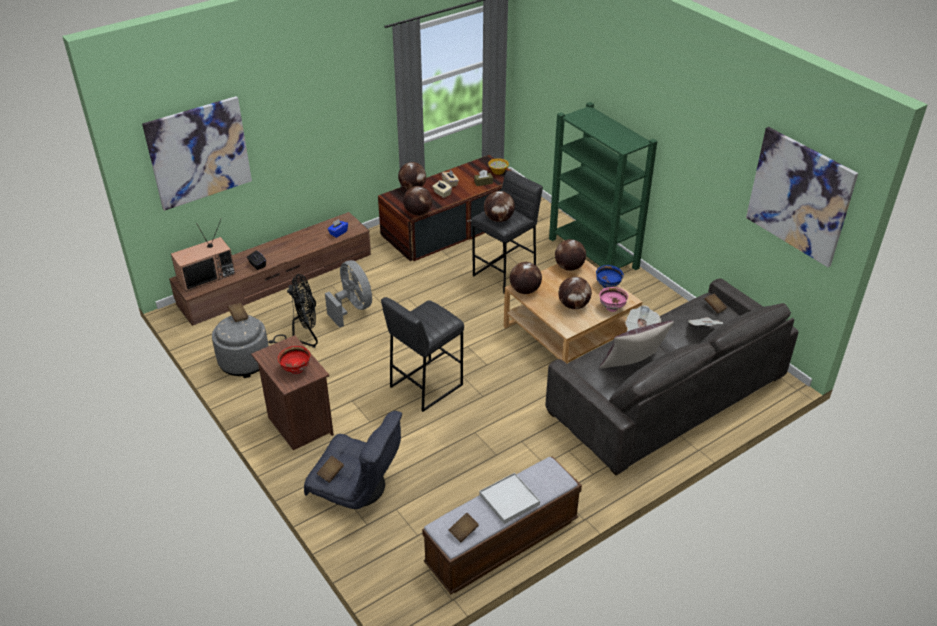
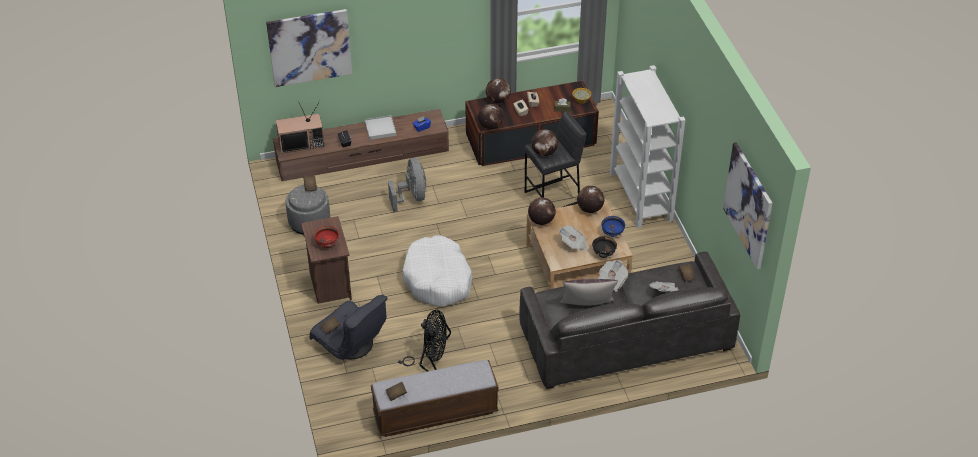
camera: 20 degrees right, 5 degrees up
black fan [269,274,318,348] -> black fan moved to [397,309,451,372]
grey stool [381,297,464,412] -> white dog bed [402,235,473,307]
white tray [479,473,540,524] -> white tray moved to [365,115,396,140]
green bookcase [549,102,657,270] -> white bookcase [610,65,686,228]
globe [558,276,592,309] -> newspaper [559,225,587,251]
pink bowl [599,287,628,312] -> black bowl [592,236,617,258]

